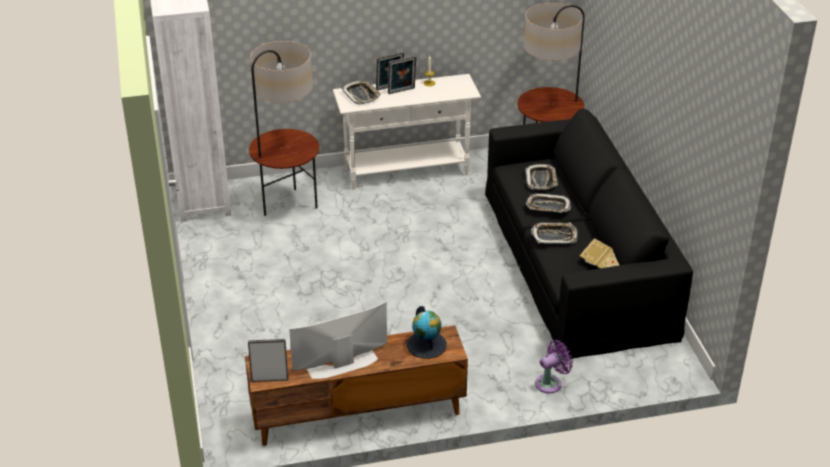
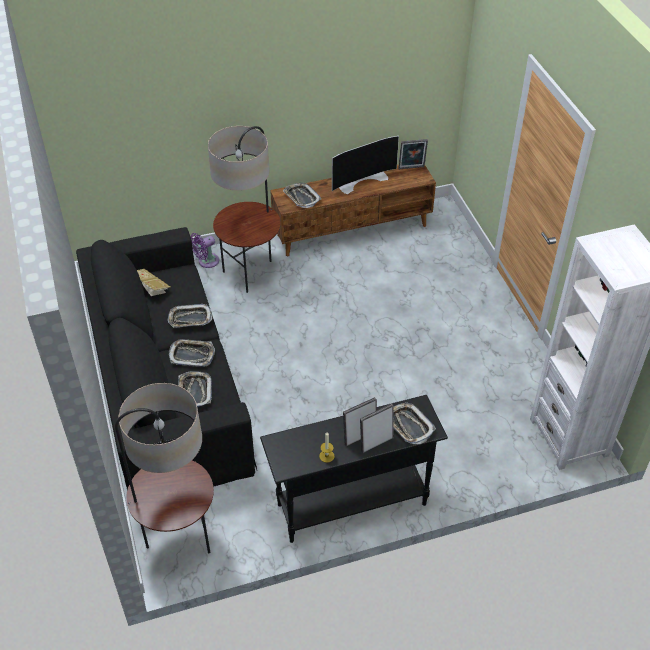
camera: 175 degrees right, 10 degrees up
floor lamp [249,41,319,216] -> floor lamp moved to [208,126,281,293]
white console table [333,74,481,190] -> black console table [260,395,448,543]
globe [407,306,447,359] -> tray [283,183,321,208]

